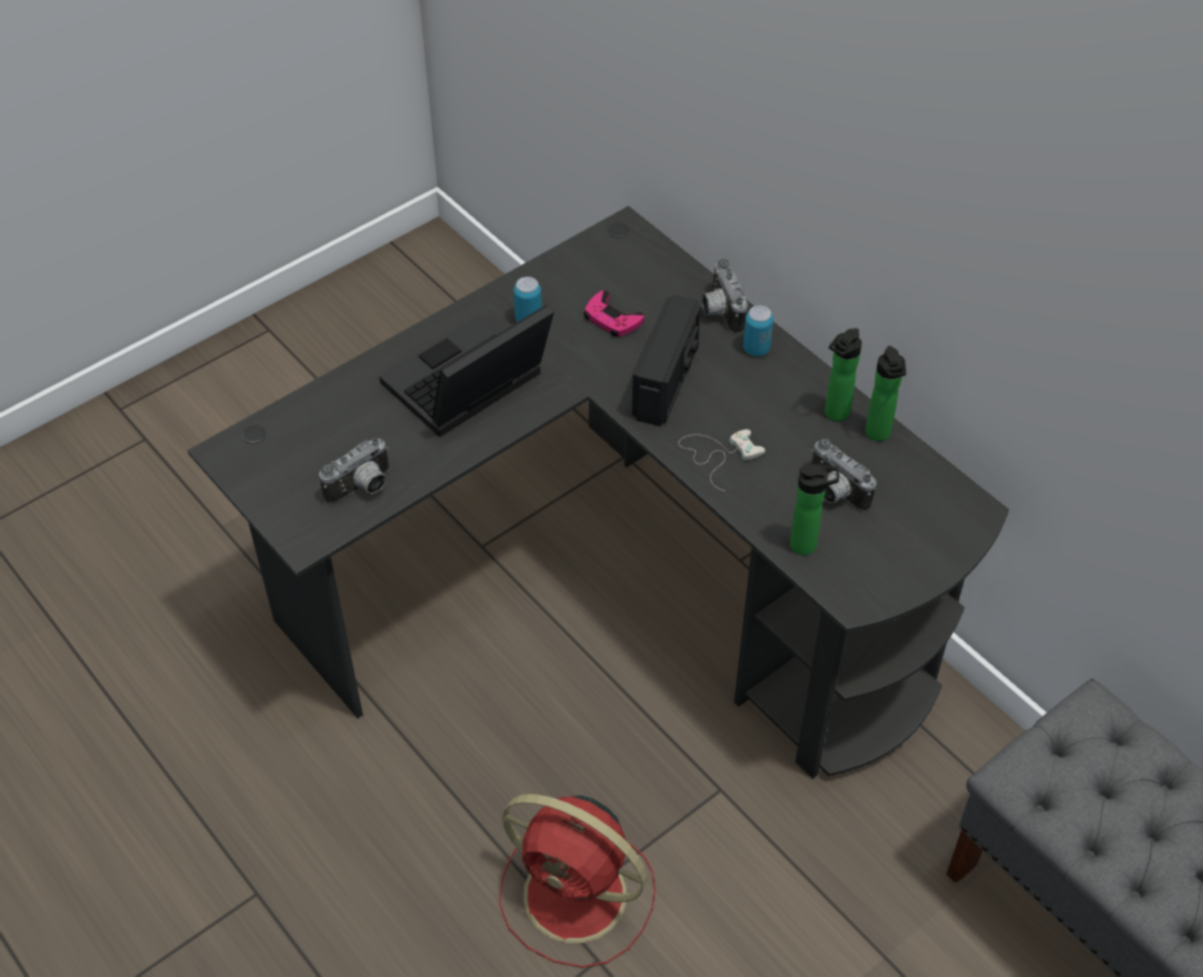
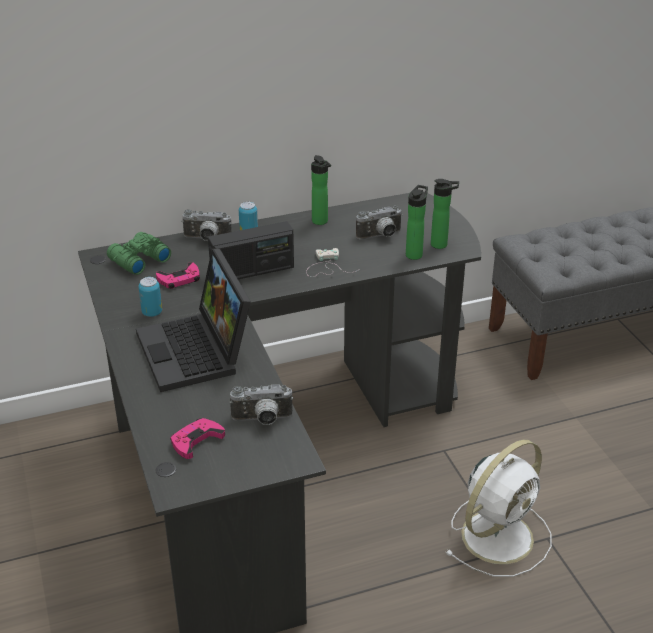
camera: 70 degrees left, 15 degrees down
camera [319,438,390,505] -> camera turned 105 degrees clockwise [229,384,293,425]
red fan [499,794,656,968] -> white fan [445,440,552,577]
radio [632,294,701,426] -> radio turned 120 degrees clockwise [208,221,294,279]
bottle [865,346,906,441] -> bottle moved to [431,179,459,249]
none -> green binoculars [107,232,171,275]
none -> pink game controller [170,418,225,459]

